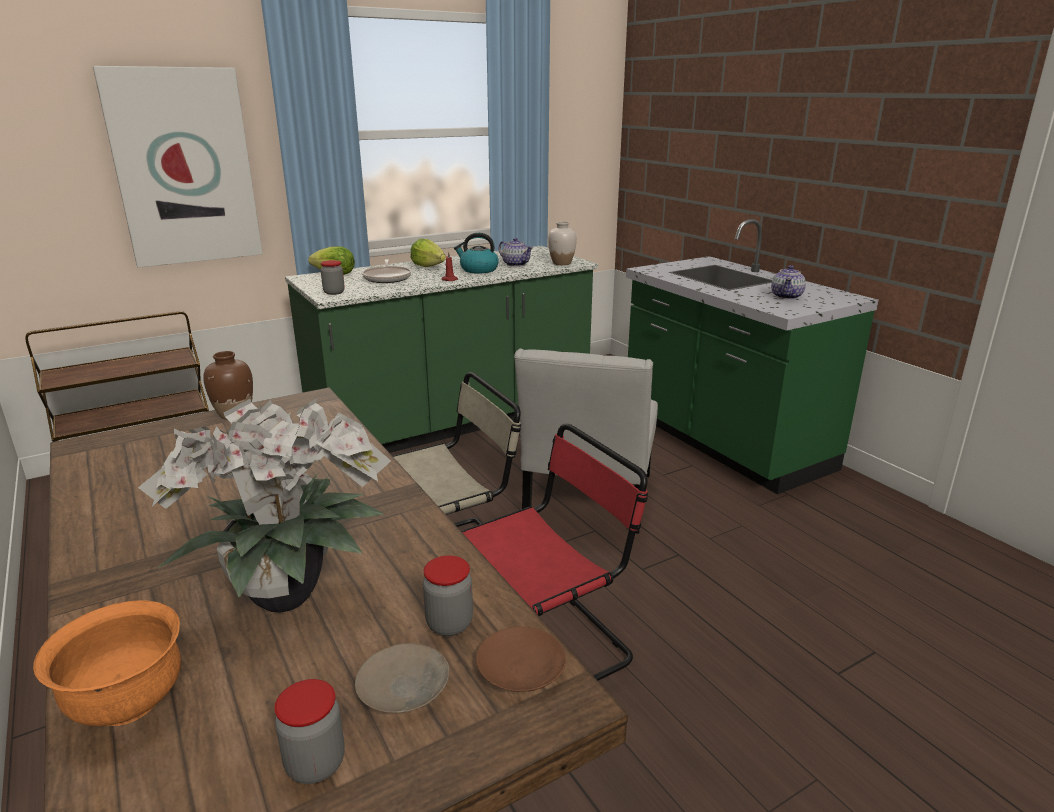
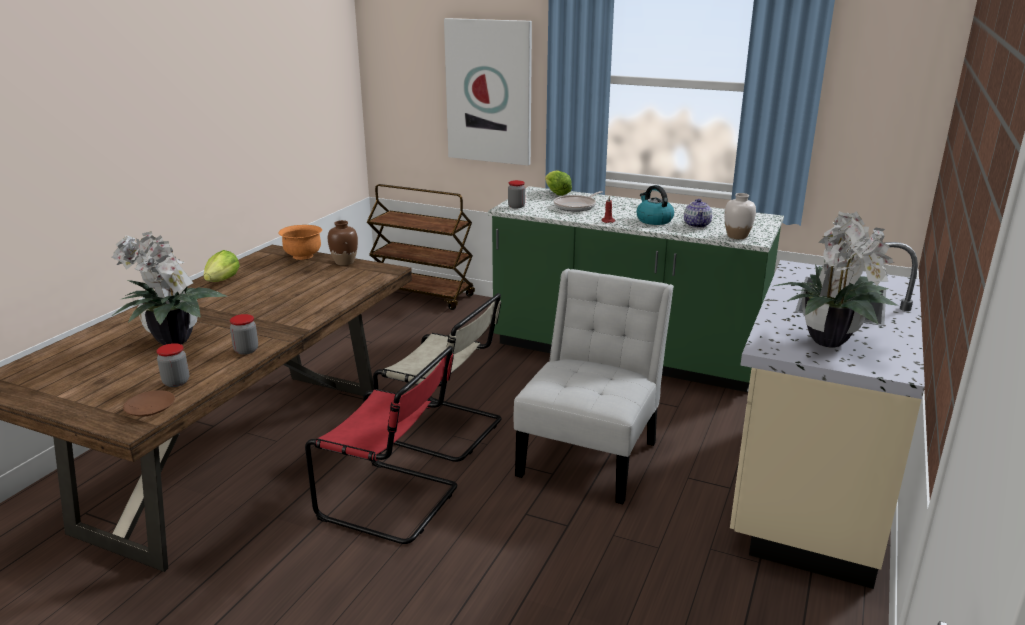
camera: 55 degrees right, 0 degrees up
orange bowl [33,600,181,726] -> orange bowl moved to [278,225,322,260]
jar [275,679,345,784] -> jar moved to [230,314,258,355]
beige plate [355,643,449,713] -> none
lettuce [411,239,446,267] -> lettuce moved to [203,250,240,282]
white chair [514,348,658,534] -> white chair turned 135 degrees clockwise [514,269,674,504]
green counter [626,219,879,494] -> beige counter [730,242,925,589]
teapot [771,265,806,300] -> potted plant [774,211,898,347]

